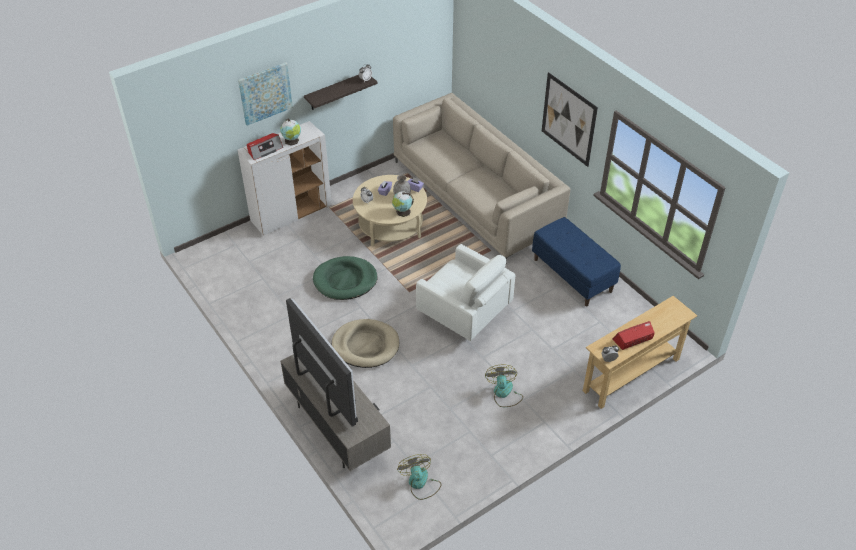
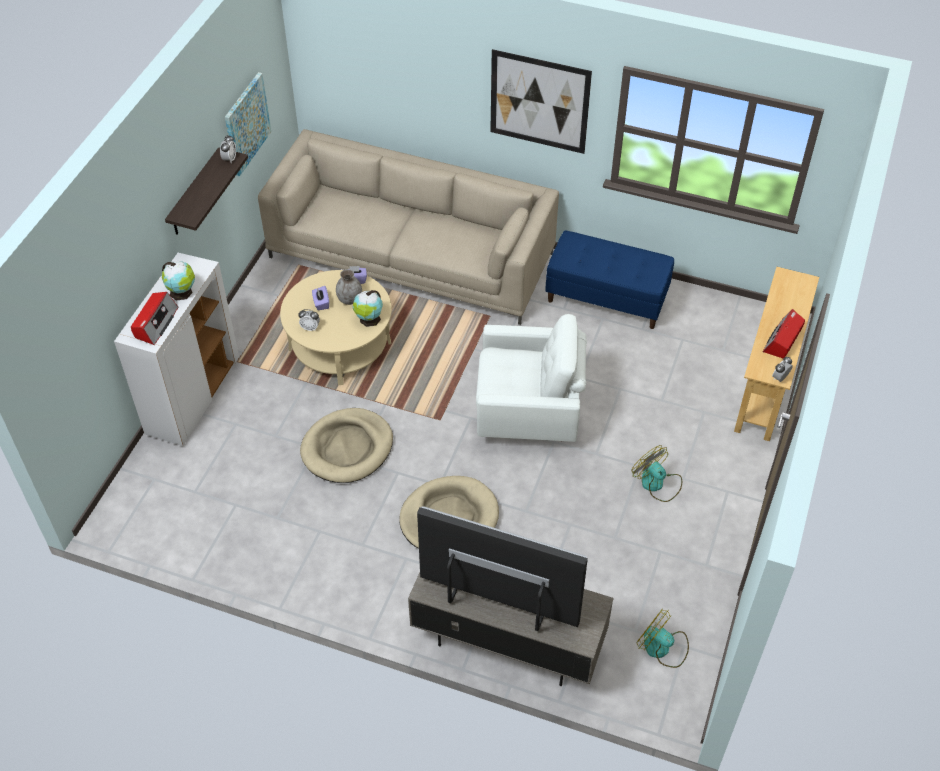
camera: 35 degrees left, 5 degrees up
picture [238,62,293,126] -> picture moved to [225,72,271,177]
green dog bed [313,256,378,300] -> beige dog bed [300,408,393,483]

